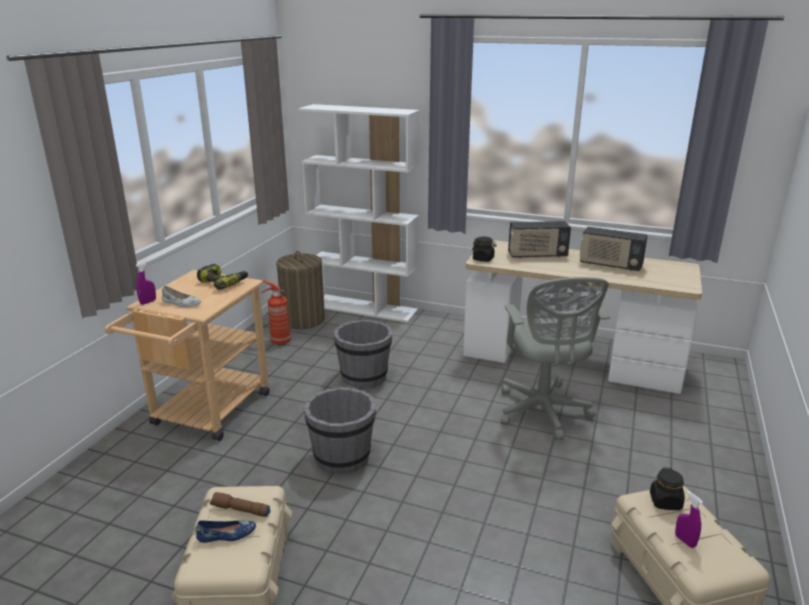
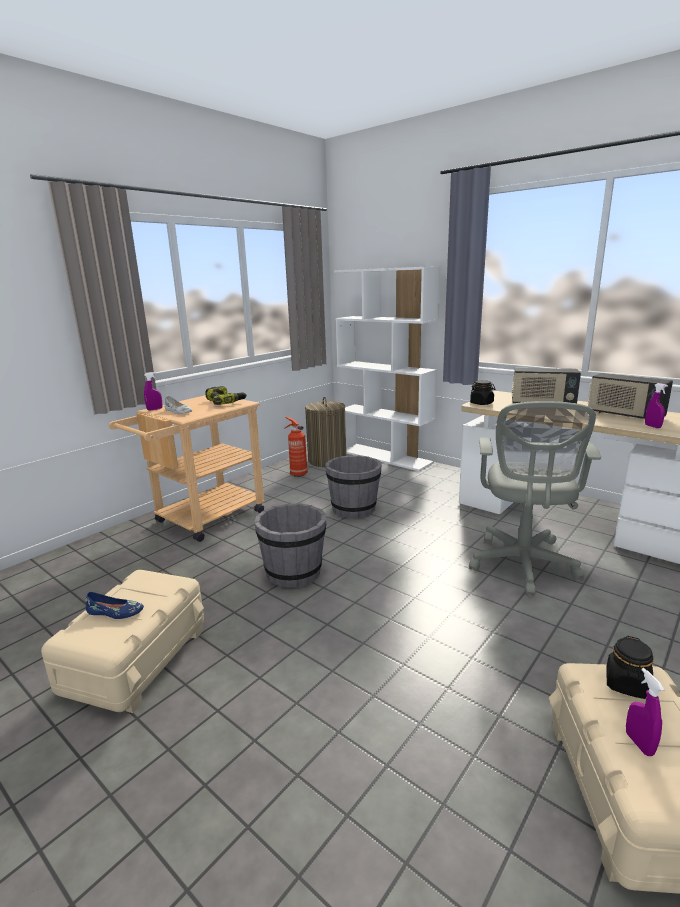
camera: 20 degrees right, 5 degrees down
brown flashlight [210,492,271,517] -> none
none -> purple spray bottle [645,383,668,428]

